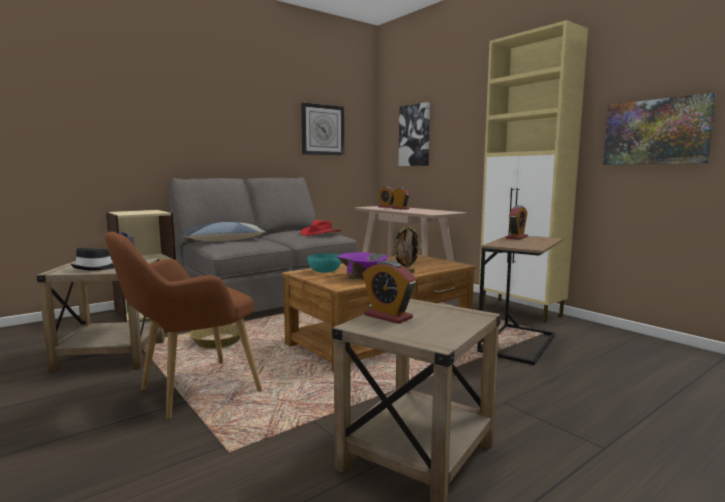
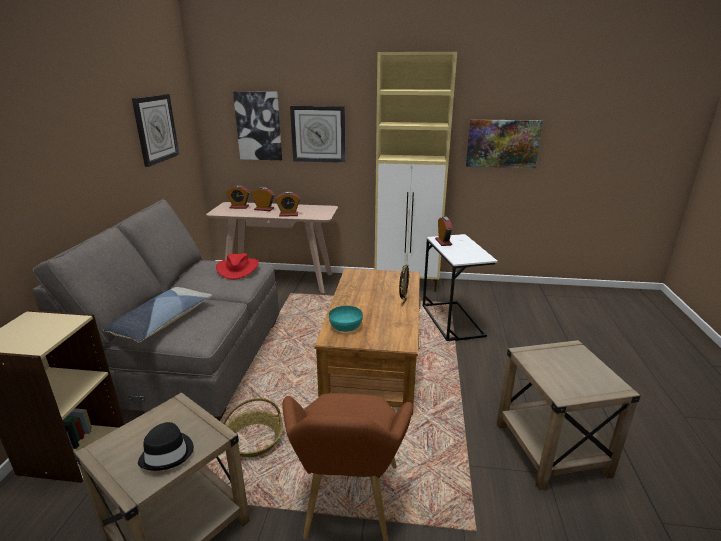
camera: 45 degrees left, 15 degrees up
purple bowl [337,252,388,279] -> none
alarm clock [363,260,416,324] -> alarm clock moved to [276,192,300,217]
brown side table [477,236,563,365] -> white side table [422,234,498,341]
none -> wall clock [290,106,346,163]

